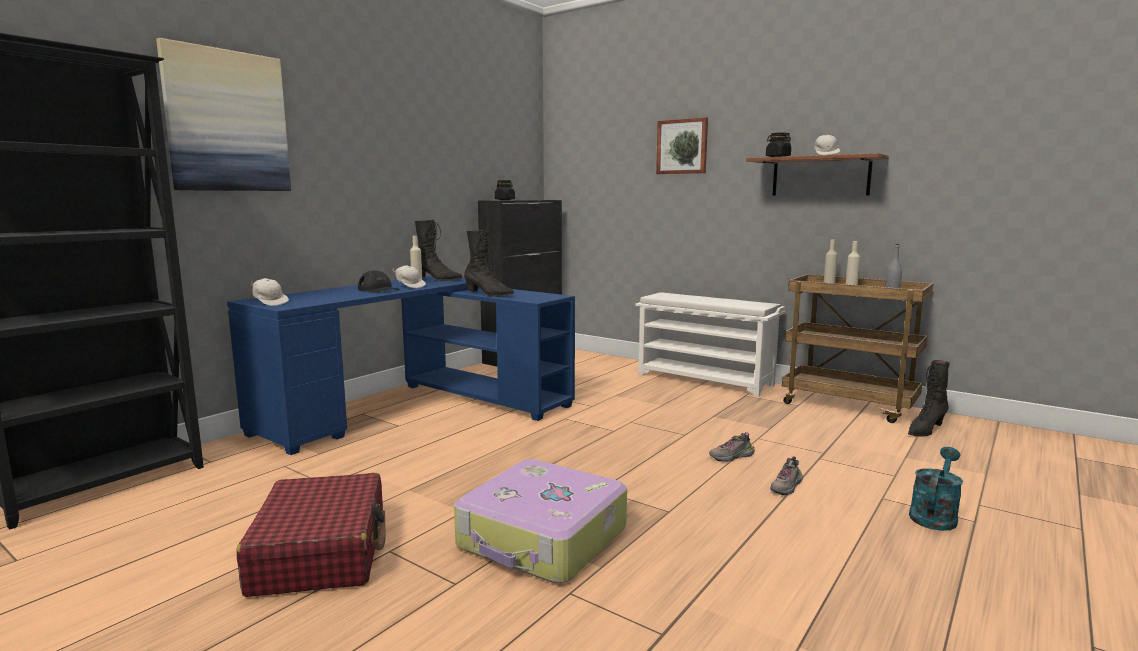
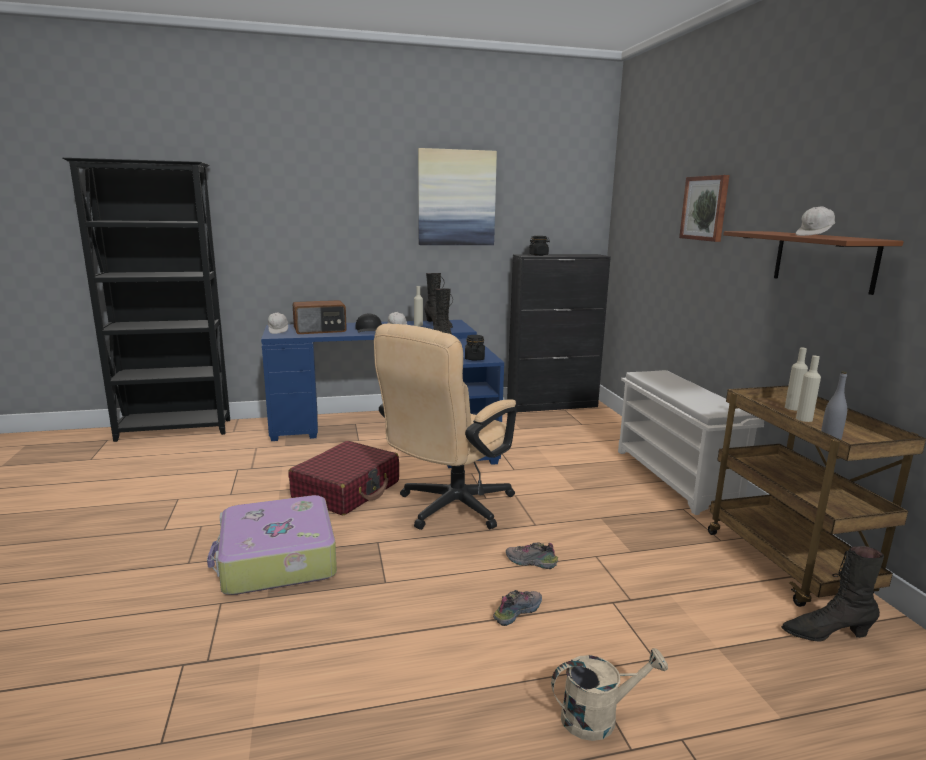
camera: 40 degrees right, 5 degrees up
picture [156,38,291,191] -> picture moved to [418,148,497,245]
red suitcase [237,473,386,597] -> red suitcase moved to [288,441,399,516]
black jar [766,132,791,157] -> black jar moved to [465,335,485,361]
shoe [770,456,803,495] -> shoe turned 150 degrees clockwise [493,590,542,626]
turquoise watering can [909,447,963,531] -> beige watering can [551,648,668,741]
none -> radio [292,300,347,334]
none -> beige office chair [374,324,516,530]

